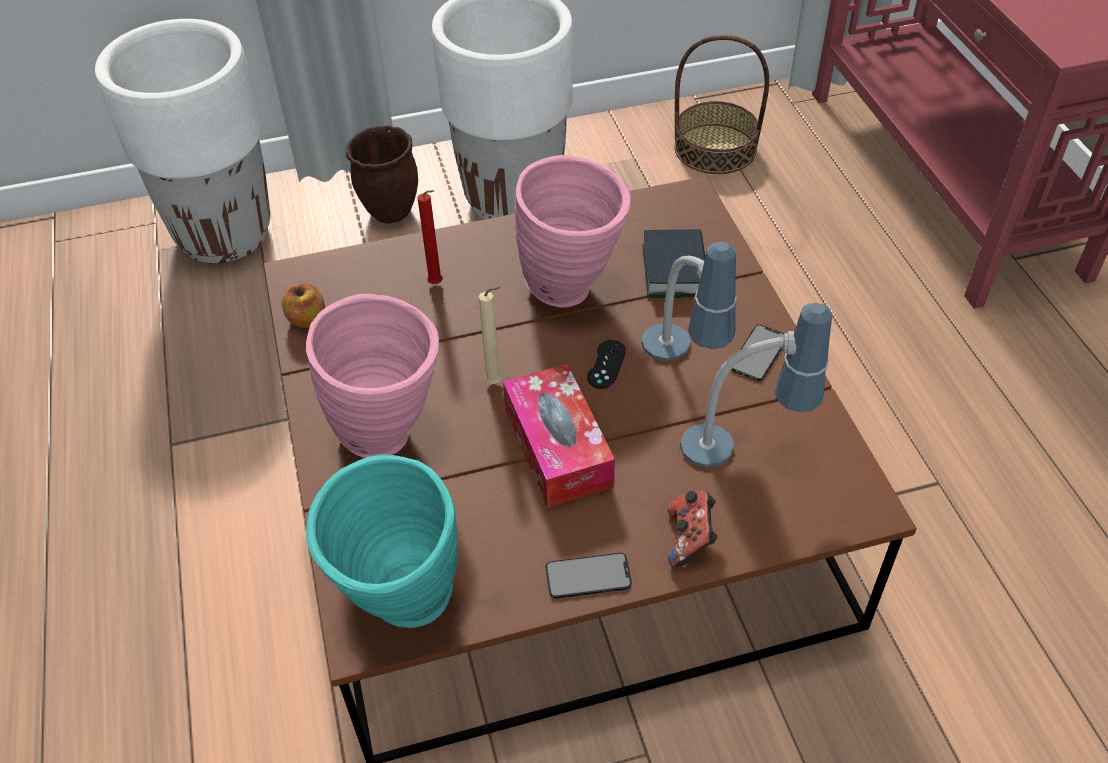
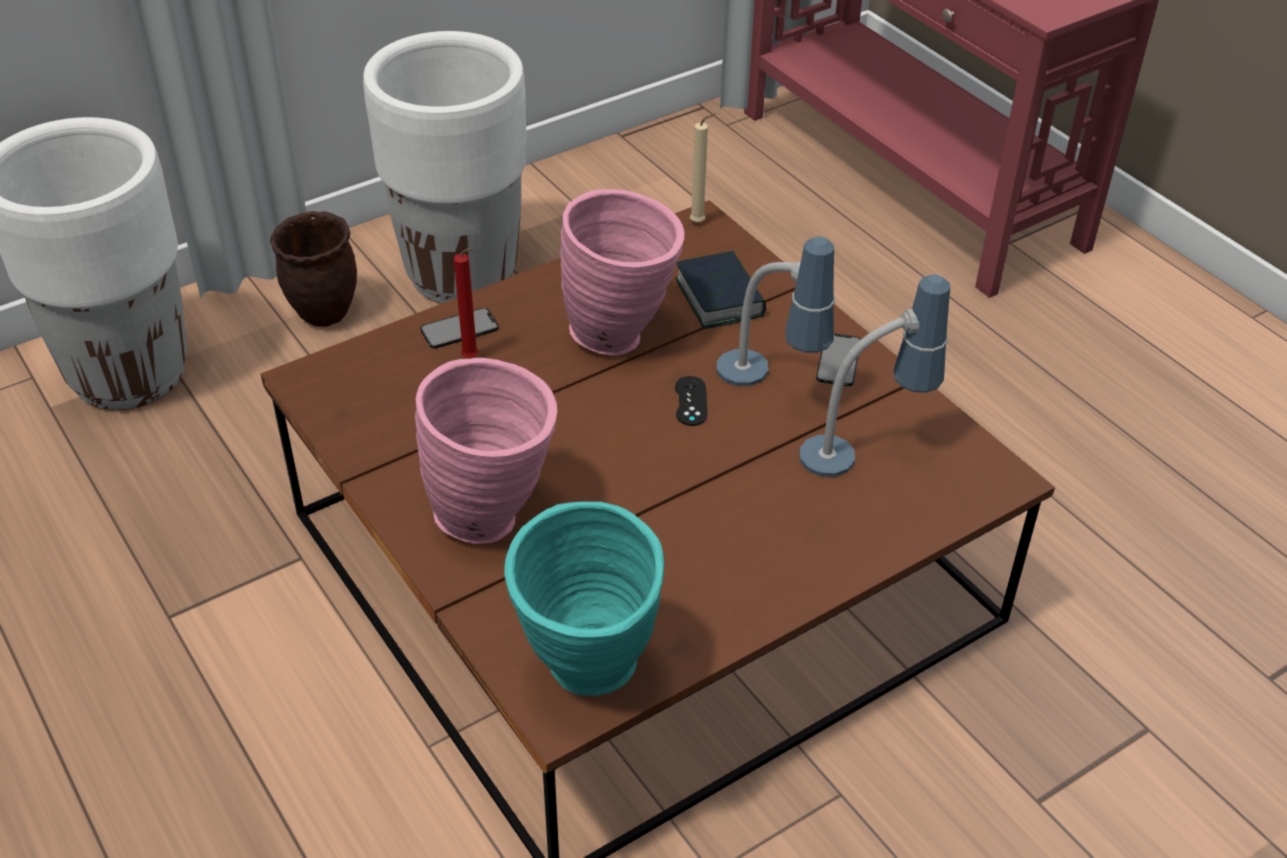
camera: 20 degrees left, 5 degrees down
apple [282,283,325,328] -> none
beige candle [479,287,502,384] -> beige candle moved to [690,113,716,223]
tissue box [503,364,615,508] -> none
phone [546,553,632,598] -> phone moved to [420,308,499,349]
game controller [668,491,717,567] -> none
basket [674,35,769,174] -> none

